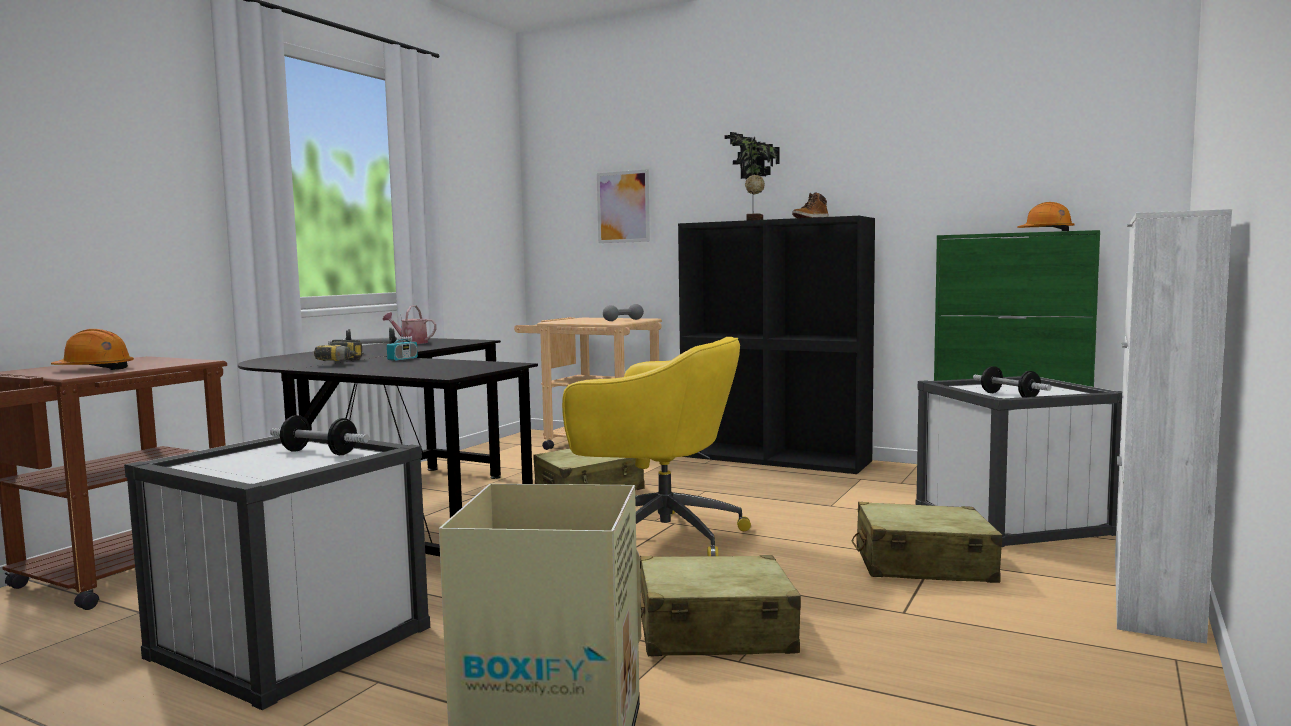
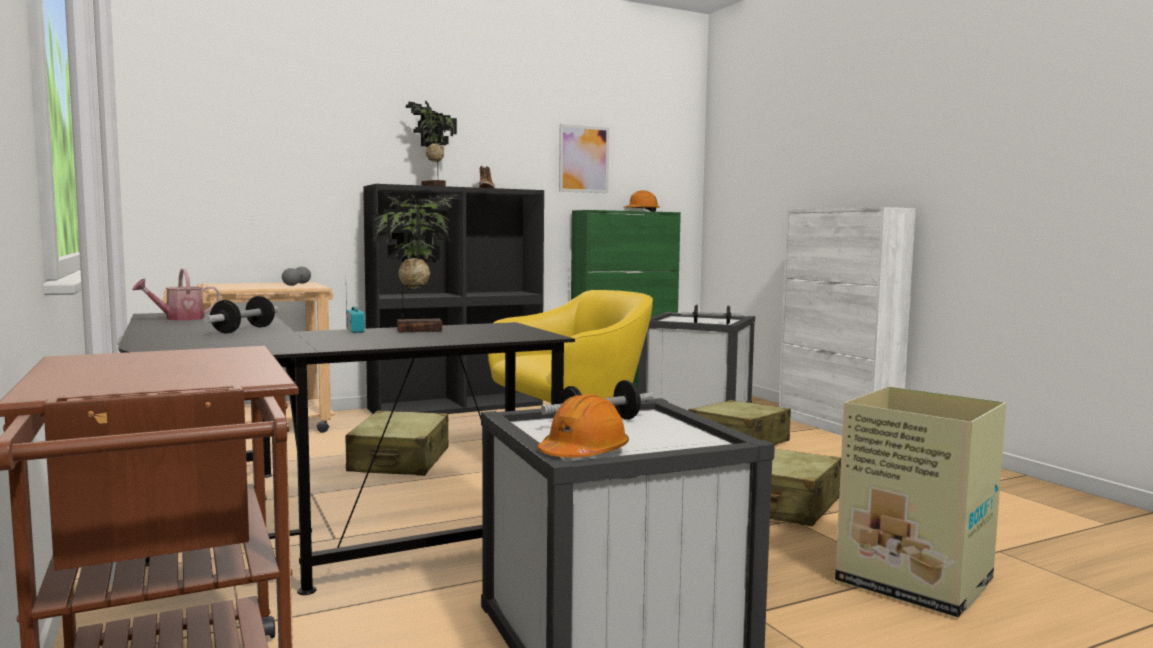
camera: 55 degrees left, 0 degrees up
orange hard hat [51,329,134,370] -> orange hard hat moved to [537,394,629,458]
power drill [314,340,365,361] -> none
picture [597,169,650,243] -> picture moved to [559,124,609,193]
none -> potted plant [372,193,461,333]

